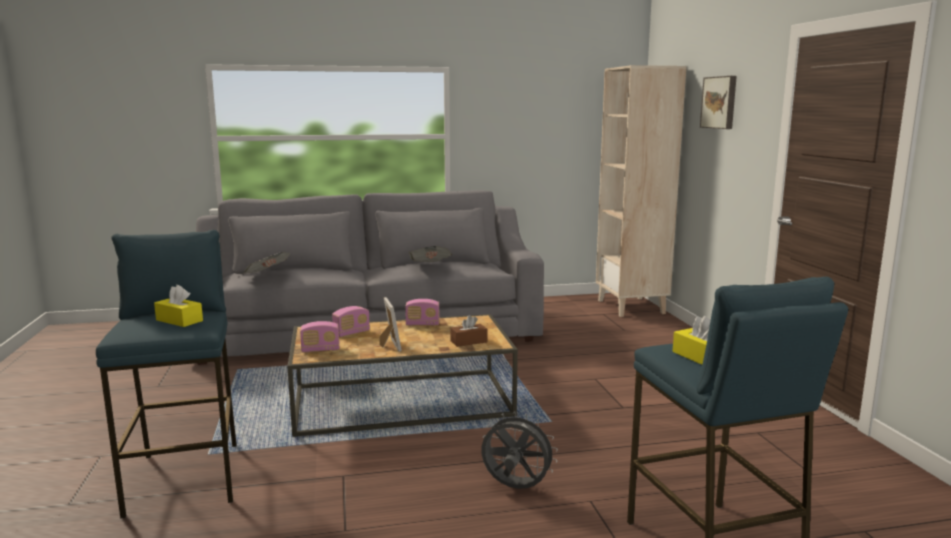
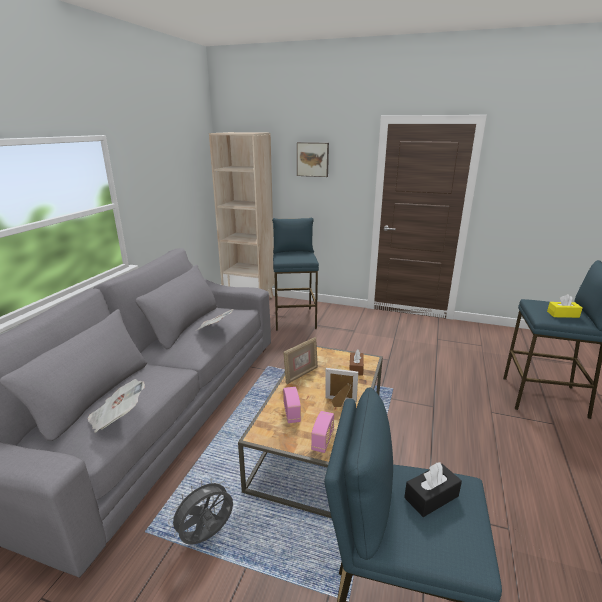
camera: 60 degrees left, 10 degrees up
yellow tissue box [154,285,203,327] -> black tissue box [404,463,462,517]
radio [405,299,440,326] -> picture frame [283,337,318,384]
grey fan [482,411,558,489] -> grey fan moved to [168,478,233,545]
none -> blue stool [272,217,319,331]

